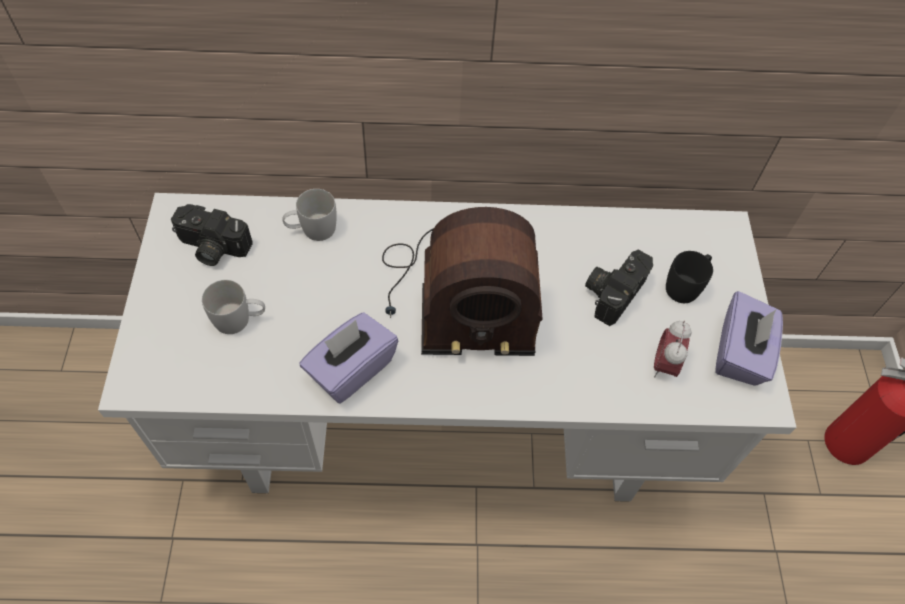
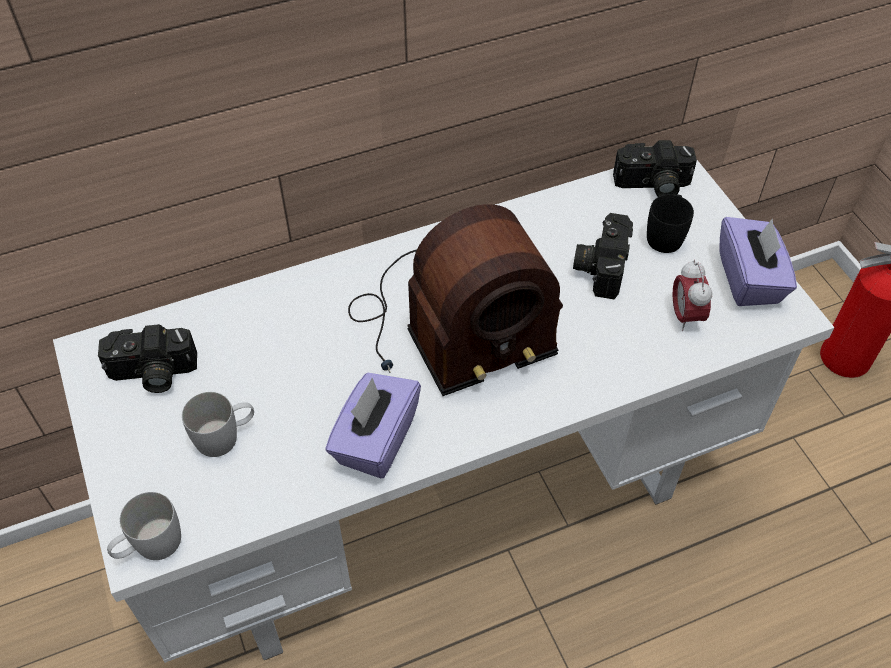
camera: 20 degrees left, 5 degrees down
white mug [283,189,337,241] -> white mug moved to [107,492,181,560]
none -> camera [613,140,697,197]

